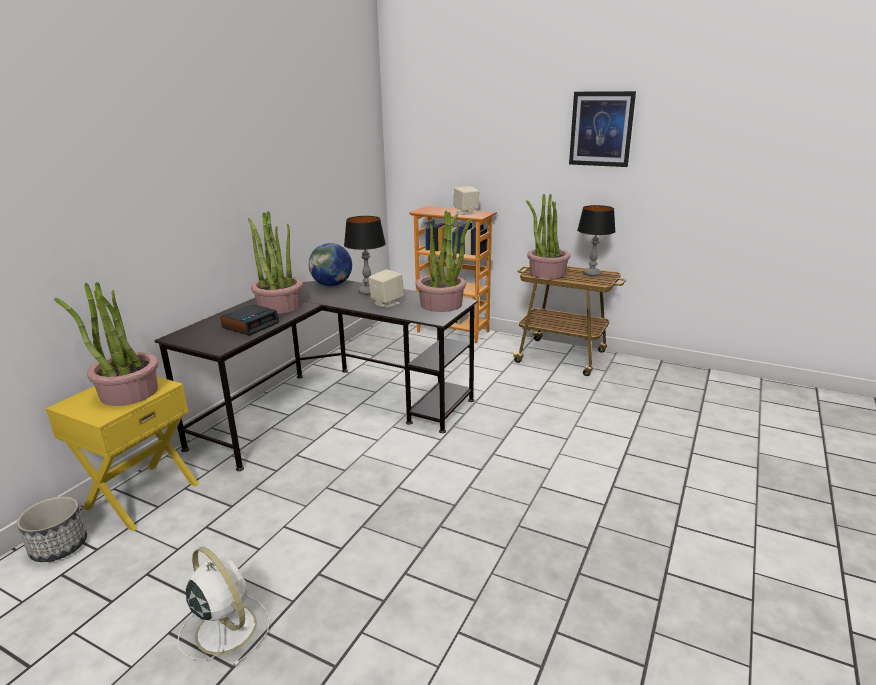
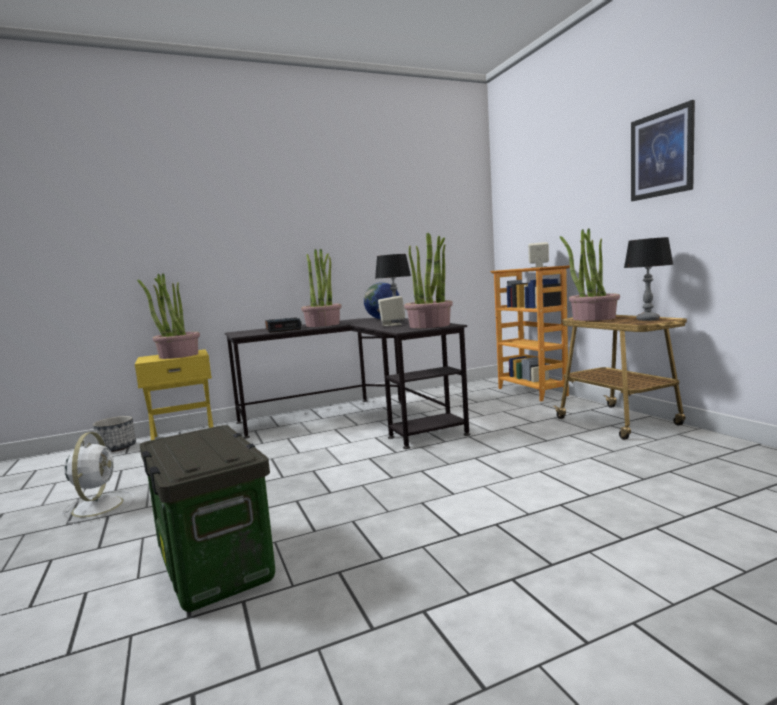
camera: 40 degrees right, 15 degrees down
none -> storage box [139,425,275,612]

